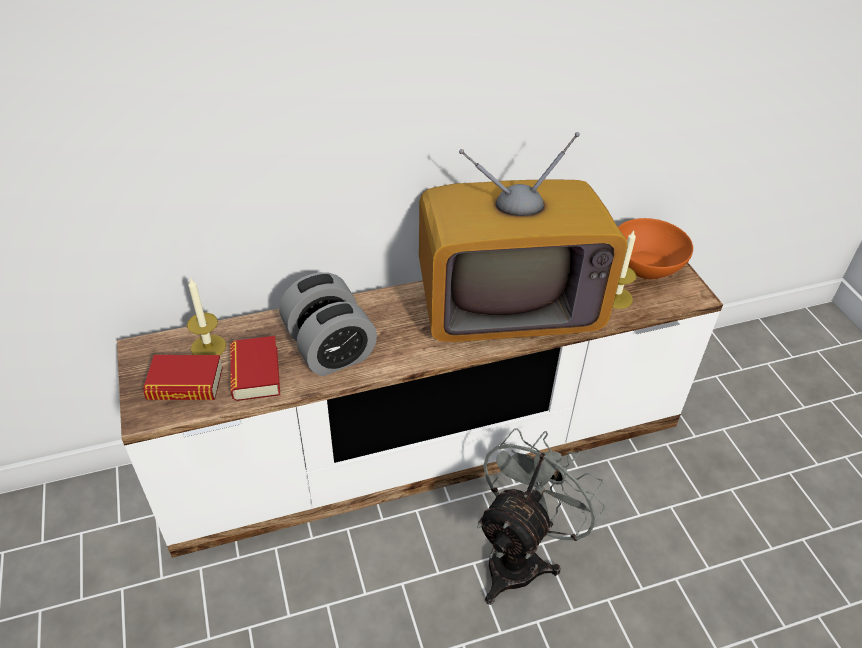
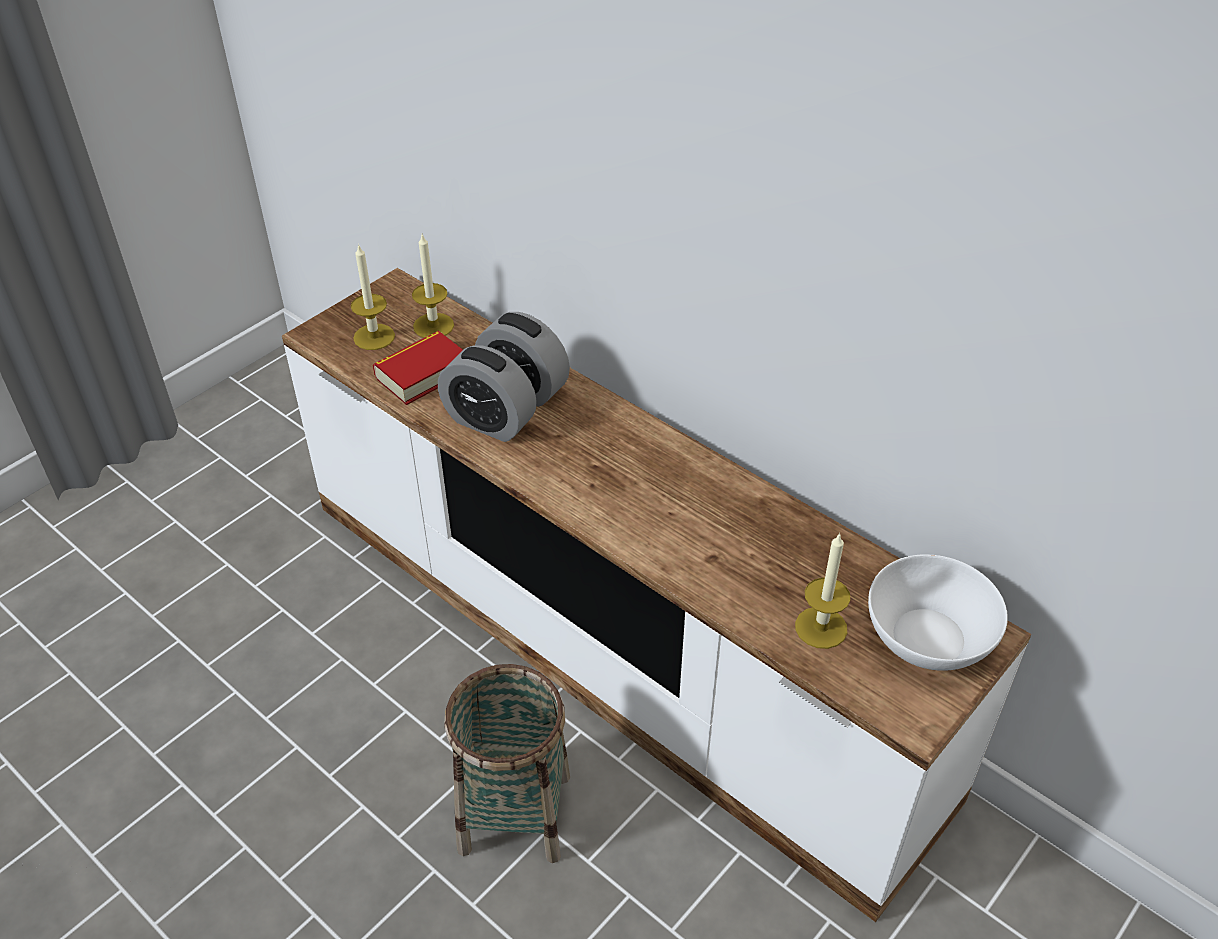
camera: 60 degrees right, 0 degrees up
book [143,355,223,400] -> candle [351,244,395,350]
television [419,132,628,342] -> none
grey fan [477,429,605,605] -> basket [444,664,570,863]
orange bowl [618,218,693,280] -> white bowl [868,554,1008,671]

